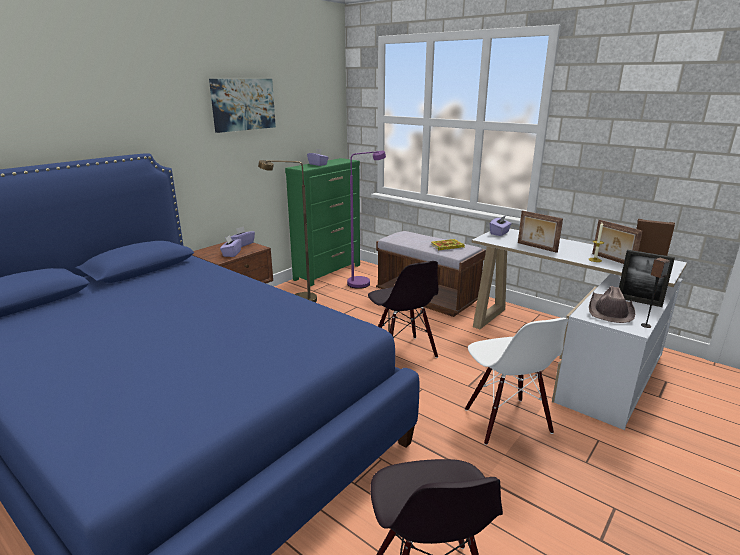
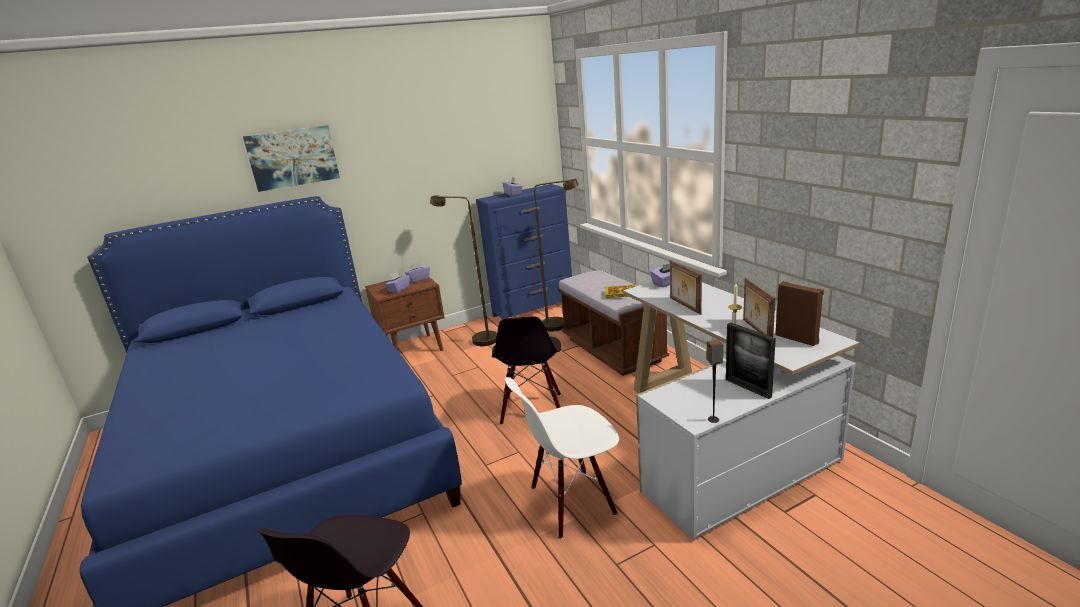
camera: 25 degrees right, 0 degrees up
picture [209,79,276,133] -> picture moved to [243,125,340,192]
green dresser [285,158,360,287] -> blue dresser [476,184,572,320]
purple floor lamp [347,151,386,289] -> brown floor lamp [534,179,578,331]
white chair [465,318,568,445] -> white chair turned 60 degrees clockwise [505,377,619,539]
brown hat [589,286,635,323] -> none

